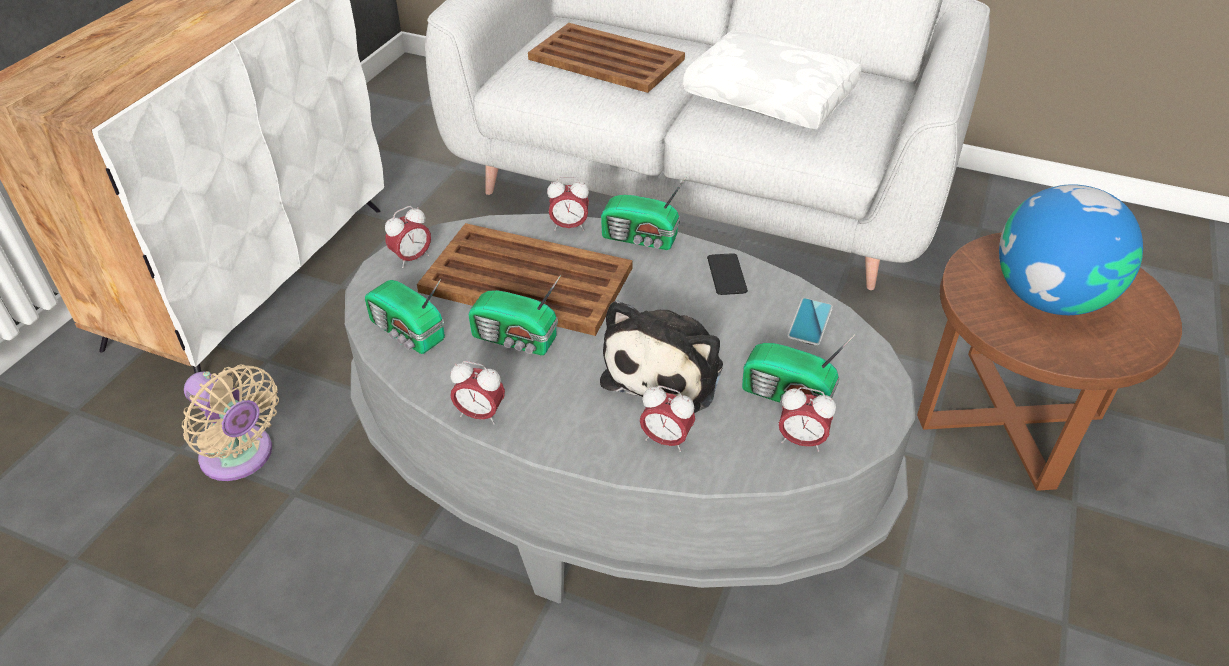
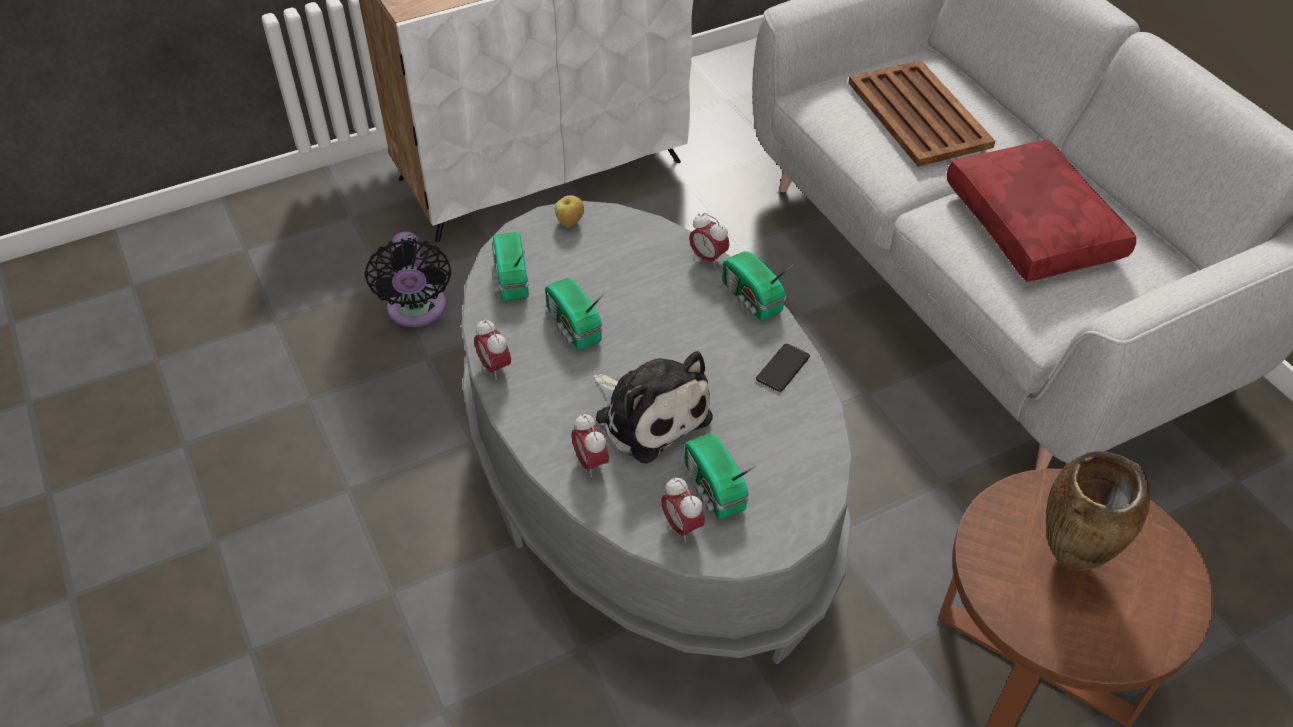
camera: 40 degrees right, 5 degrees up
beige fan [182,364,279,481] -> black fan [365,232,451,327]
alarm clock [385,206,431,268] -> apple [555,195,584,227]
brown tray [417,223,633,336] -> none
plush toy [600,300,723,413] -> plush toy turned 105 degrees counterclockwise [594,351,713,464]
white pillow [683,31,861,129] -> red pillow [947,140,1136,282]
phone [787,298,833,346] -> none
globe [999,184,1143,315] -> brown vase [1046,451,1150,571]

